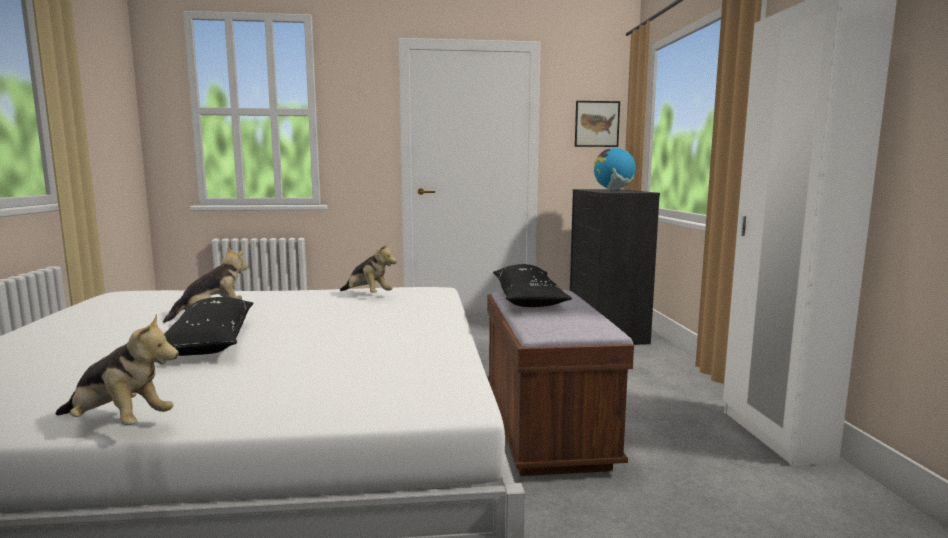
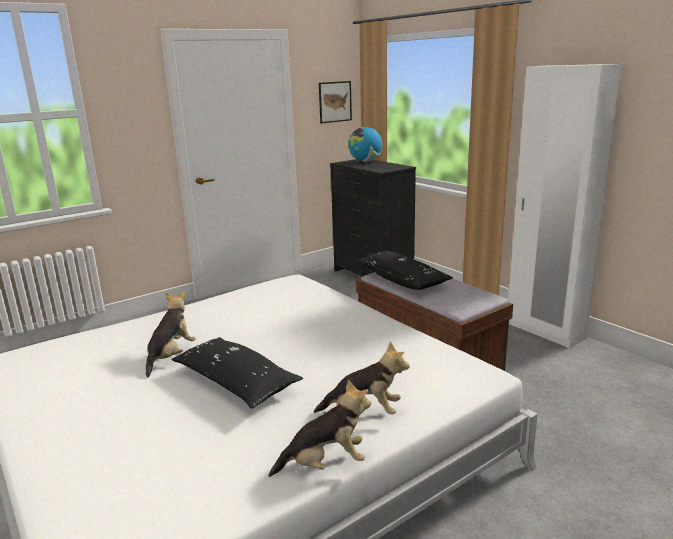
camera: 30 degrees left, 10 degrees up
plush toy [340,242,396,293] -> plush toy moved to [314,342,410,414]

